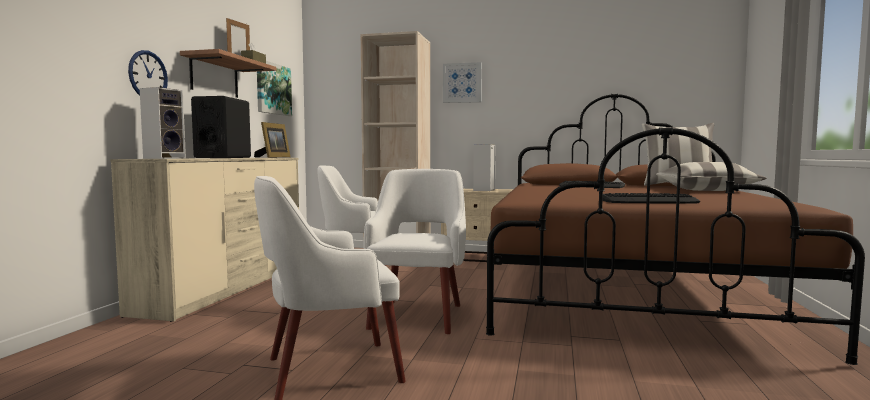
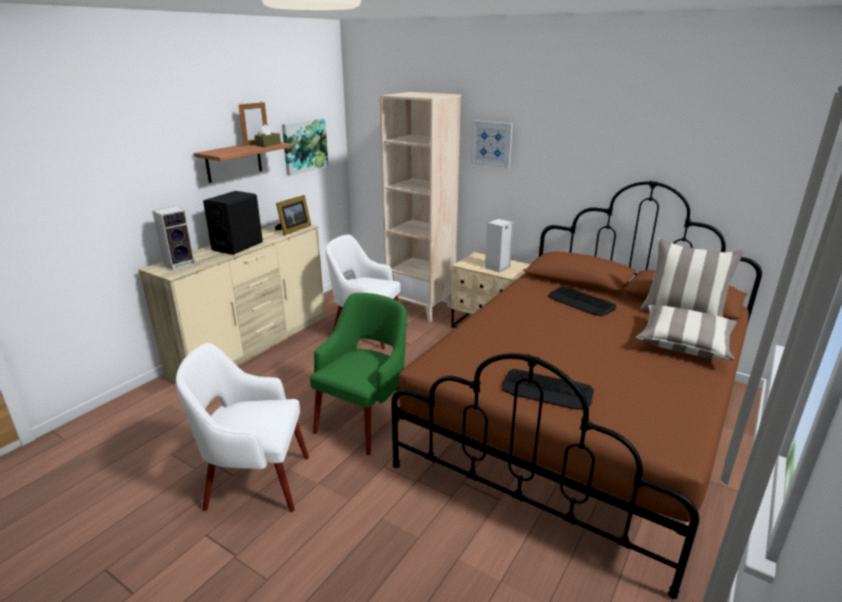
camera: 20 degrees right, 20 degrees up
wall clock [128,50,168,96] -> none
white armchair [363,169,466,334] -> green armchair [310,293,407,455]

